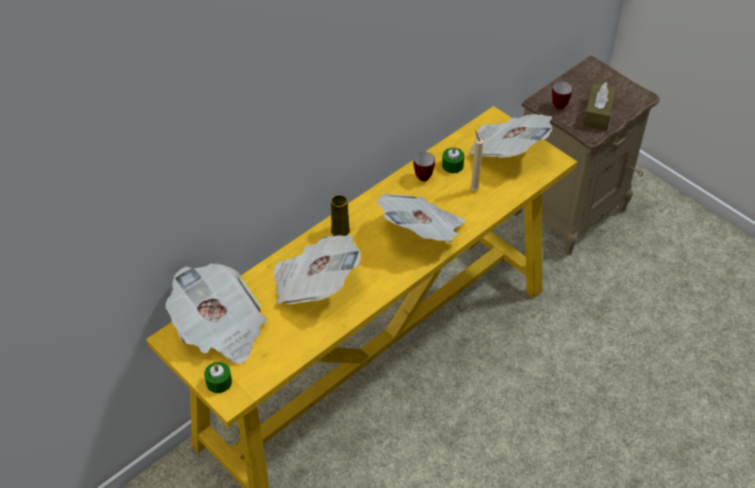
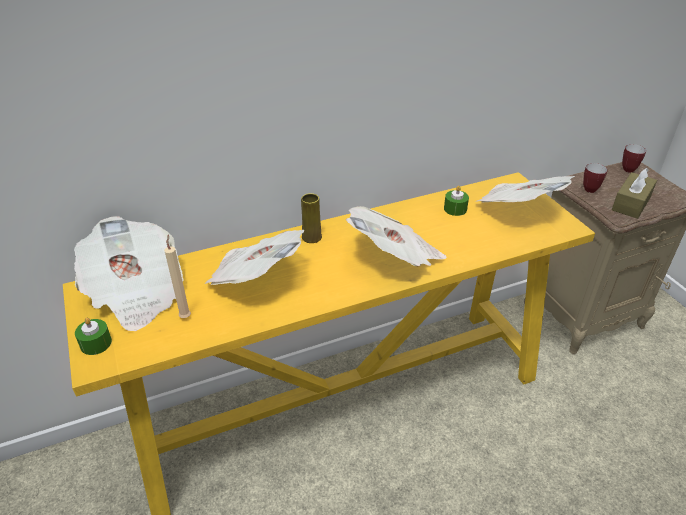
camera: 20 degrees right, 10 degrees down
mug [413,152,435,181] -> mug moved to [622,144,646,173]
beige candle [470,130,483,190] -> beige candle moved to [164,234,191,318]

